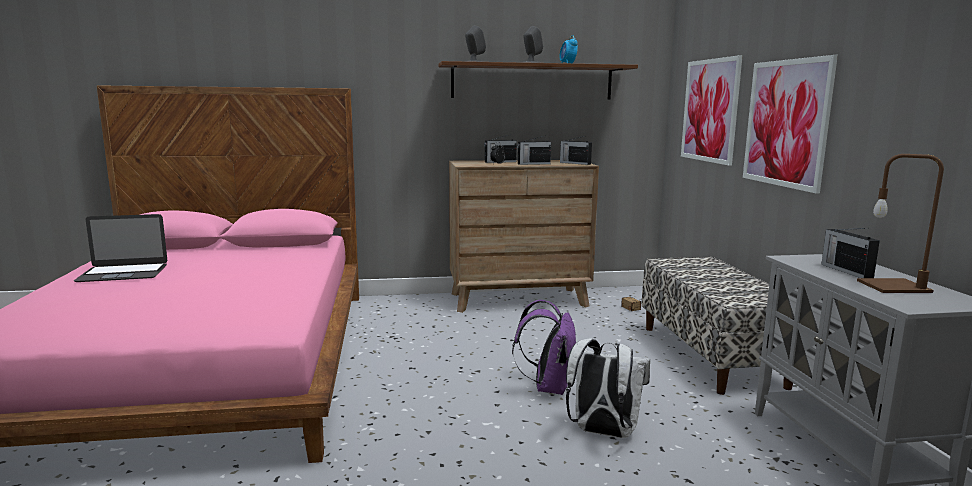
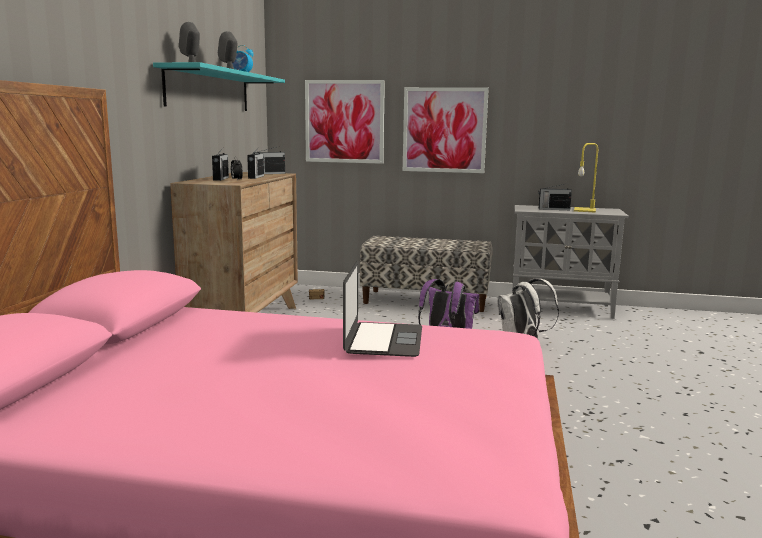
camera: 70 degrees left, 0 degrees up
laptop [74,214,167,282] -> laptop moved to [343,260,422,357]
brown shelf [438,61,638,100] -> turquoise shelf [153,62,285,111]
brown table lamp [857,154,944,293] -> yellow table lamp [574,143,598,213]

